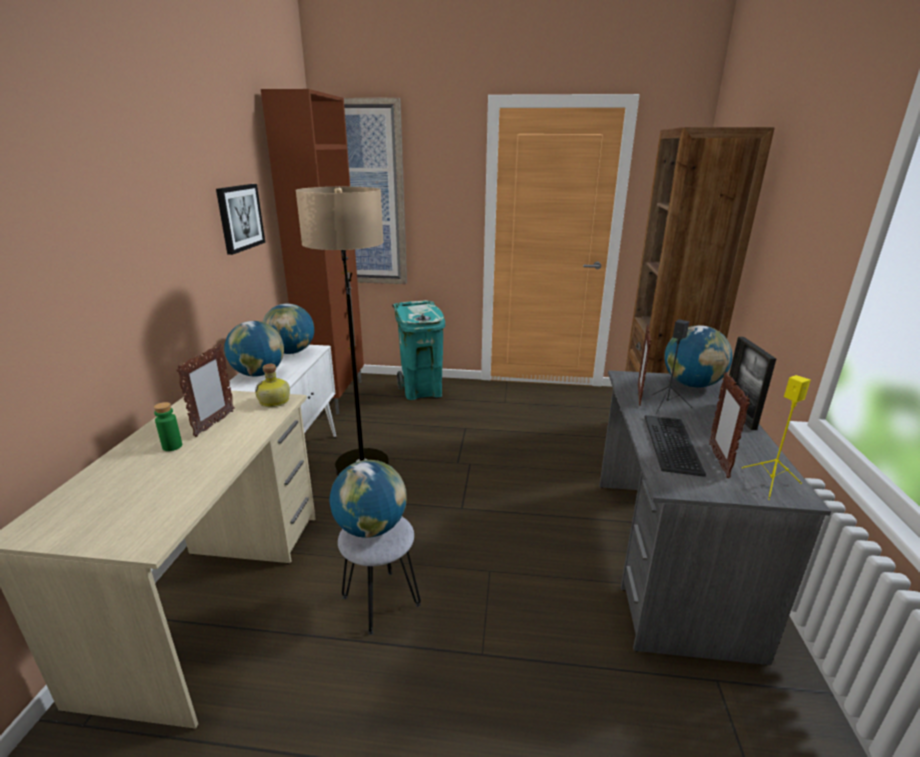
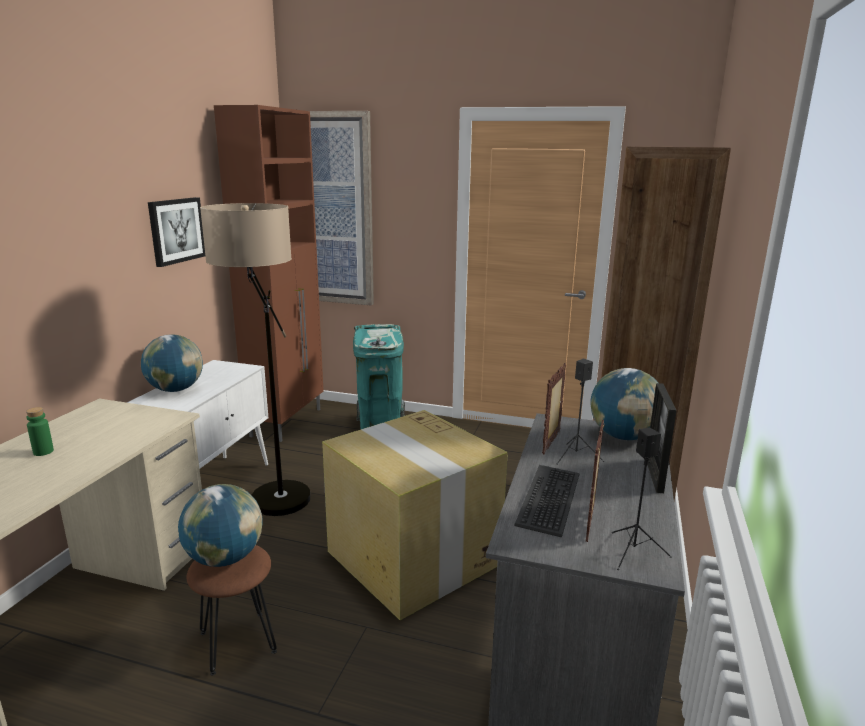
camera: 10 degrees right, 5 degrees down
picture frame [176,344,235,437] -> none
bottle [255,364,290,407] -> none
globe [263,304,314,354] -> none
grey stool [338,517,421,635] -> brown stool [187,545,277,676]
yellow speaker [741,375,811,500] -> black speaker [612,428,672,570]
none -> cardboard box [322,410,508,620]

